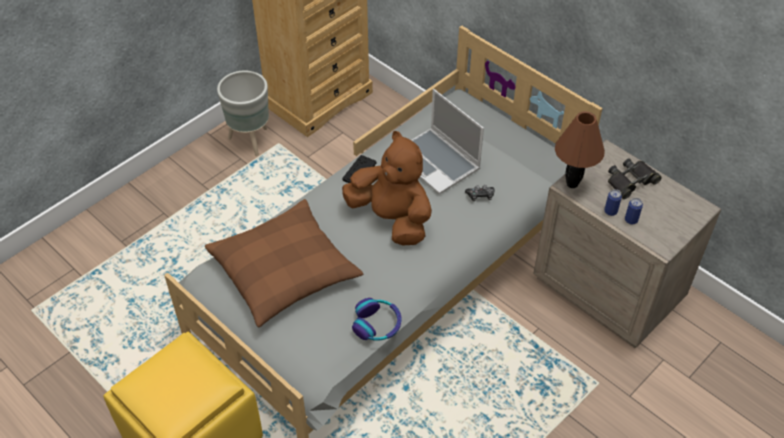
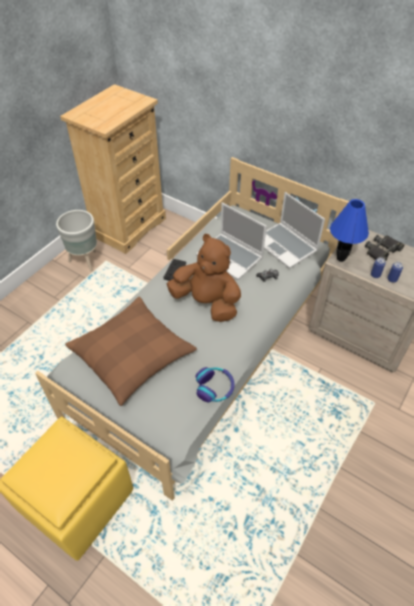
camera: 10 degrees left, 0 degrees up
brown table lamp [555,111,605,188] -> blue table lamp [330,199,369,262]
none -> laptop [264,192,325,269]

